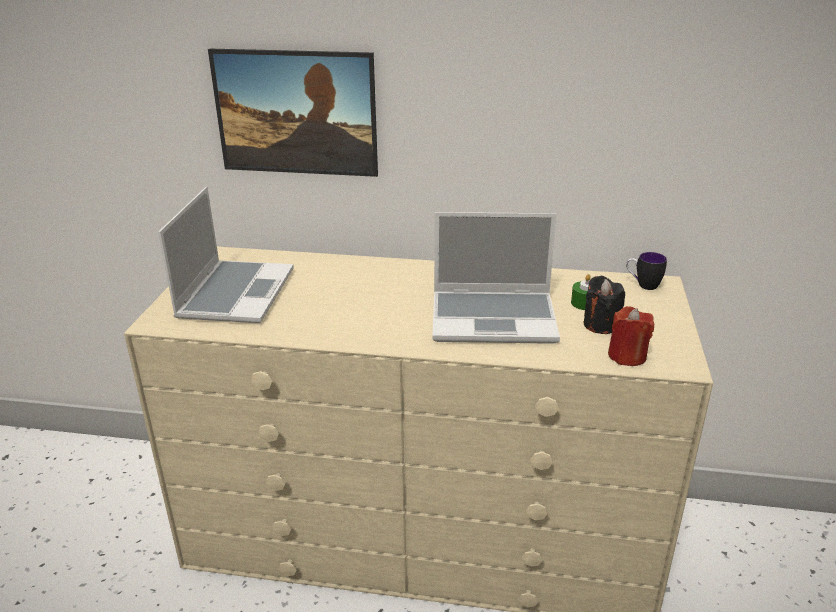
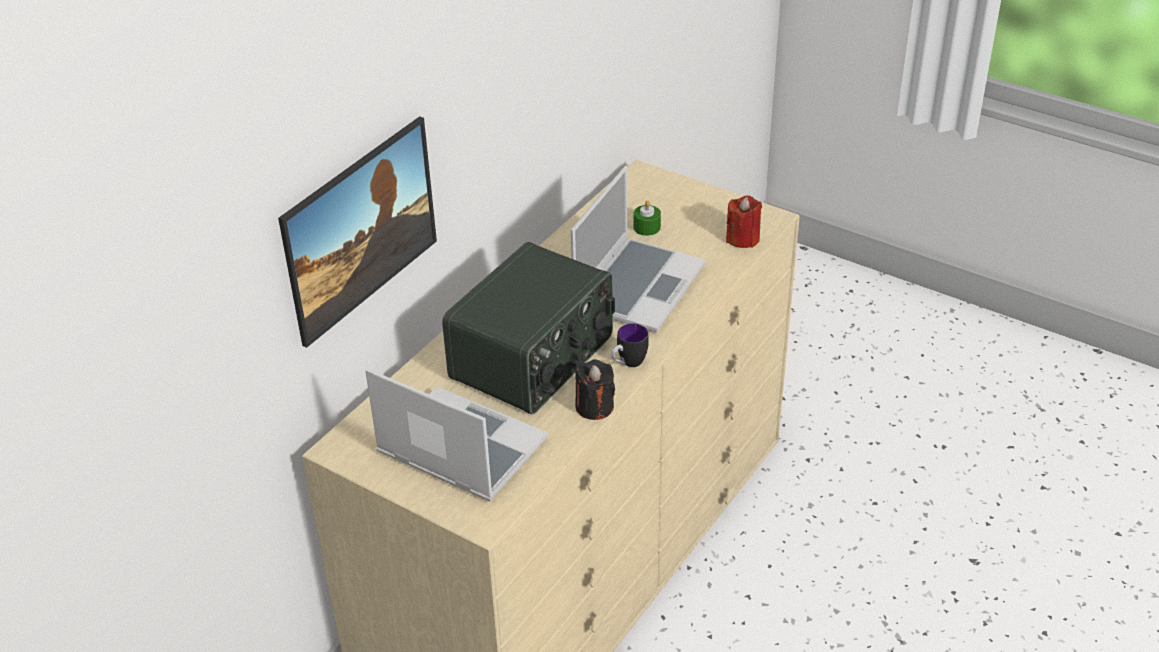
camera: 65 degrees left, 10 degrees up
black candle [584,276,625,334] -> black candle moved to [575,359,615,420]
mug [626,252,667,290] -> mug moved to [611,323,649,367]
none -> radio [442,242,615,415]

